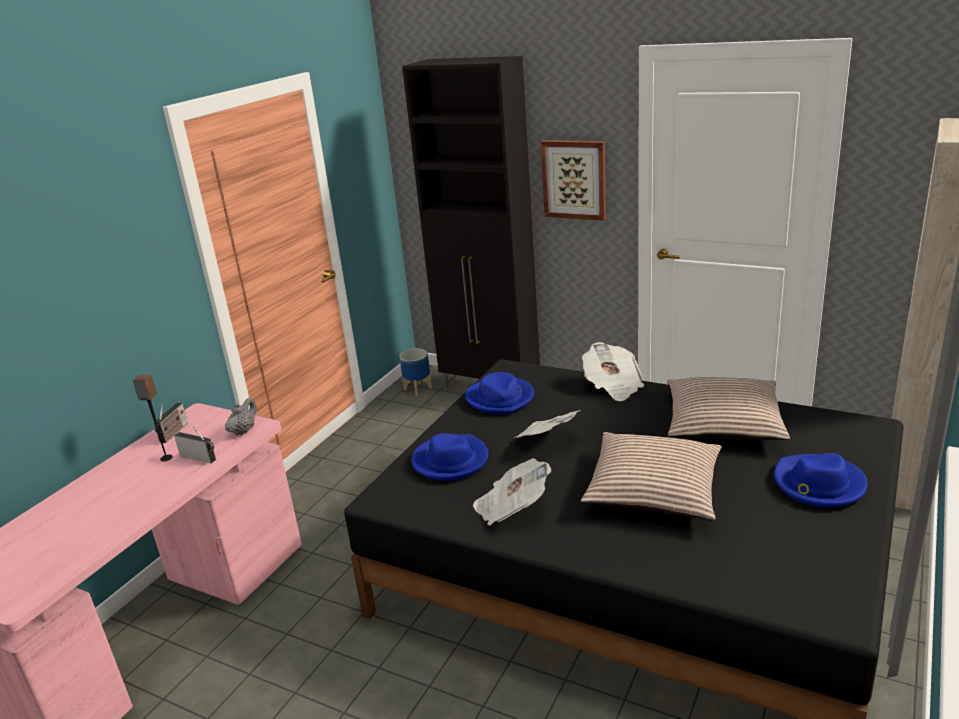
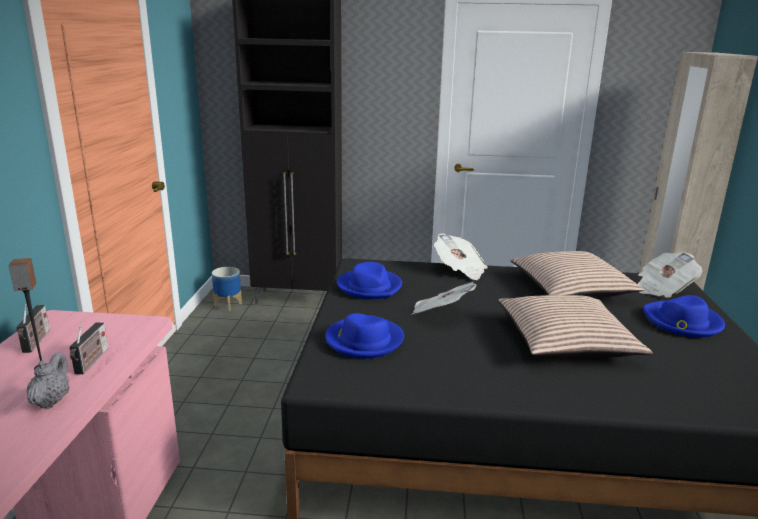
camera: 25 degrees left, 5 degrees down
radio [174,426,216,464] -> radio turned 90 degrees clockwise [69,322,108,374]
grey teapot [225,398,257,436] -> grey teapot moved to [27,352,70,408]
newspaper [473,458,551,526] -> newspaper moved to [638,252,702,298]
picture [541,140,606,221] -> none

